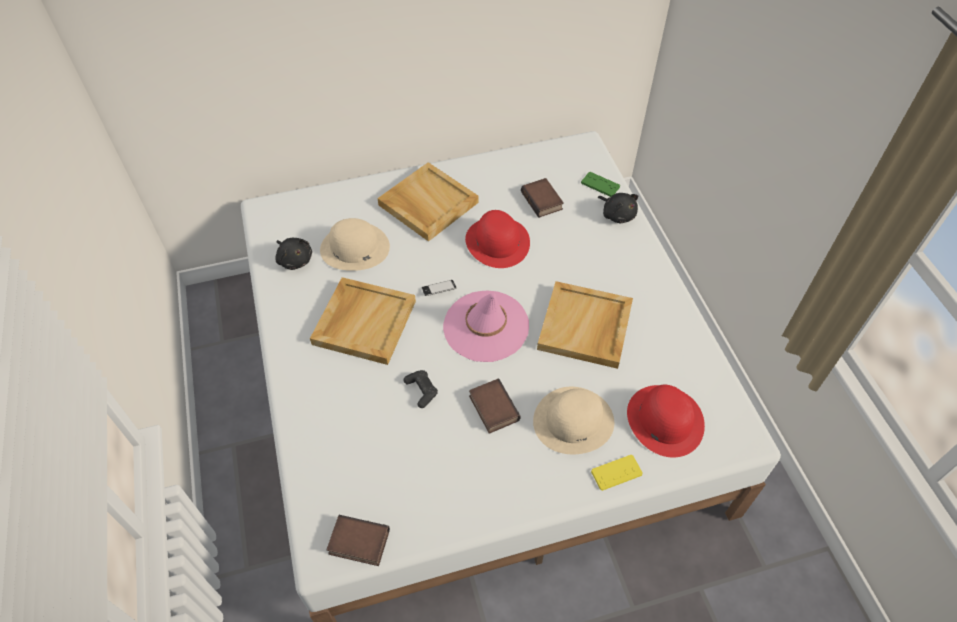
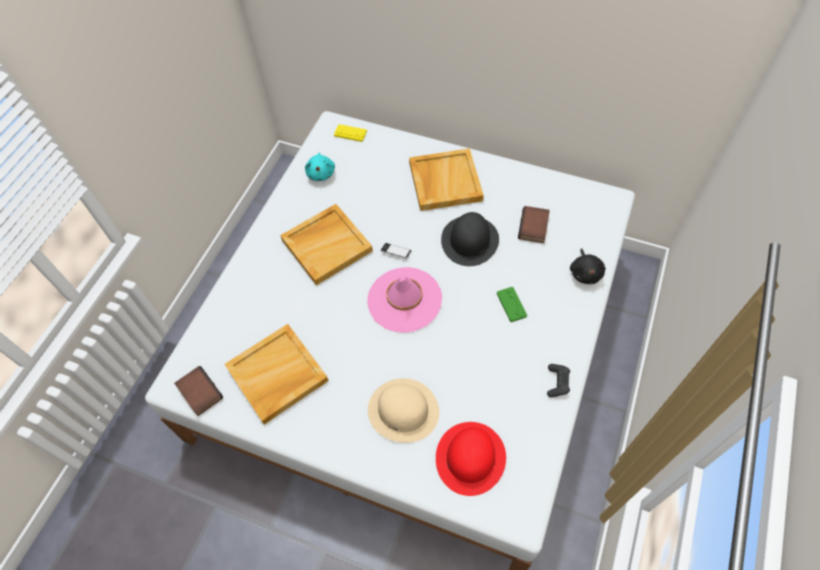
camera: 40 degrees right, 5 degrees up
black plush toy [275,238,312,270] -> turquoise plush toy [305,152,335,181]
beige hat [320,218,390,271] -> none
black game controller [404,370,438,408] -> black game controller moved to [547,364,570,398]
red hat [465,210,530,268] -> black hat [441,212,499,266]
book [469,378,521,434] -> none
beige tray [537,281,633,369] -> beige tray moved to [224,324,329,424]
green game controller [581,172,620,197] -> green game controller moved to [497,287,527,322]
yellow game controller [591,455,643,491] -> yellow game controller moved to [334,124,367,142]

